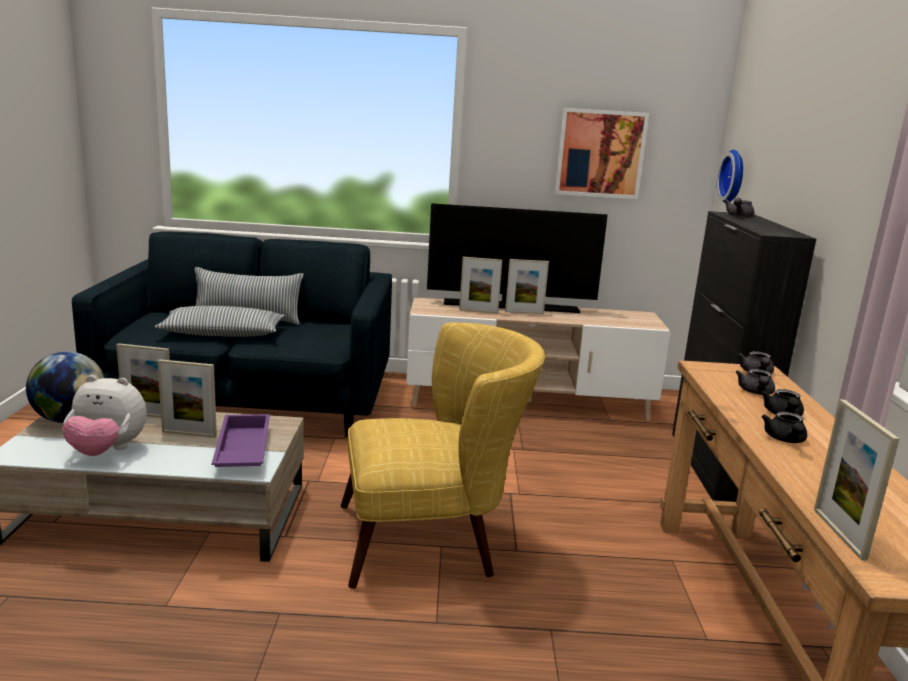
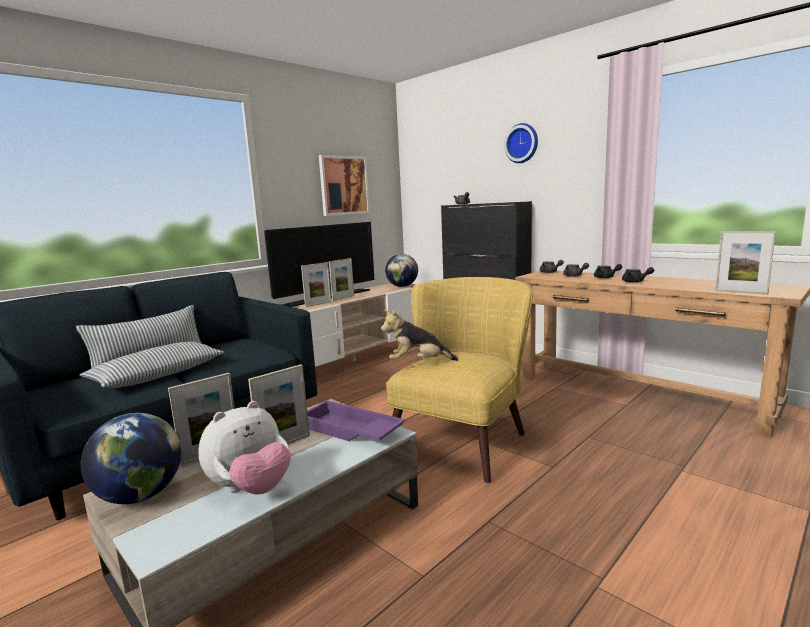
camera: 45 degrees left, 5 degrees down
wall clock [717,150,743,203] -> wall clock moved to [504,123,538,163]
none -> plush toy [381,310,458,361]
none -> globe [385,254,418,287]

